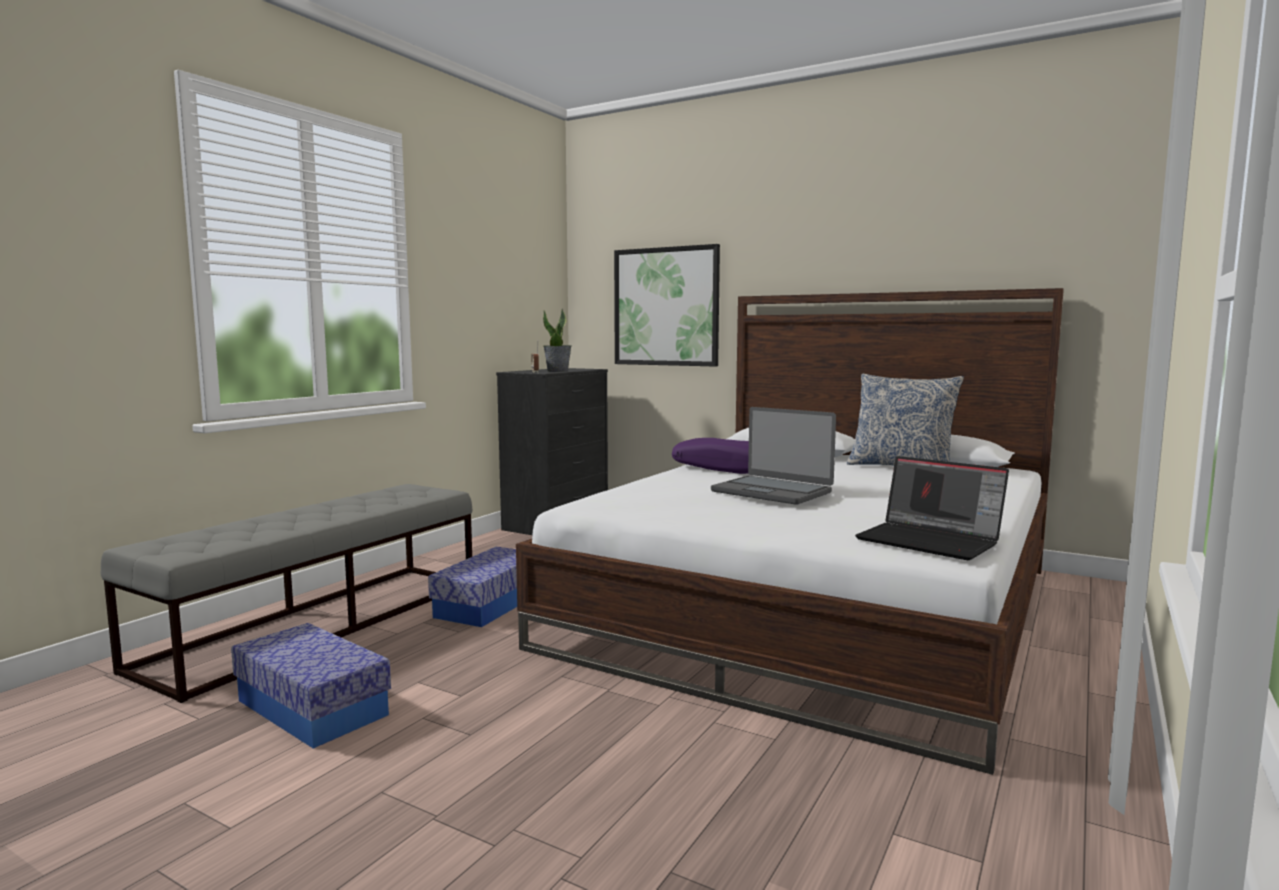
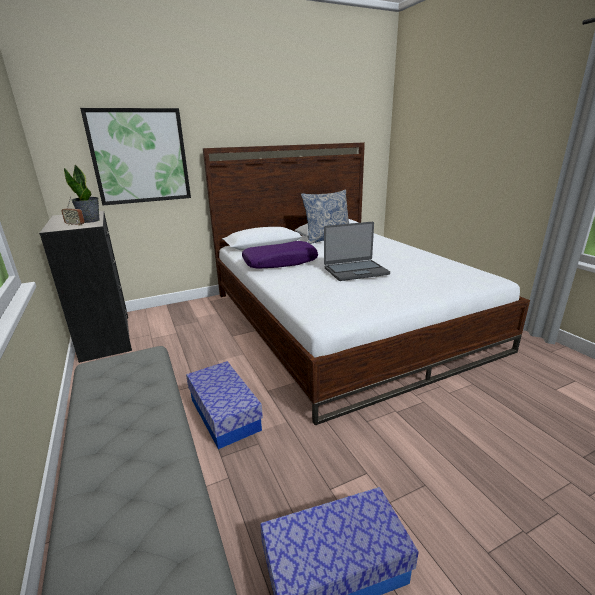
camera: 55 degrees left, 15 degrees up
laptop [855,456,1009,560] -> none

